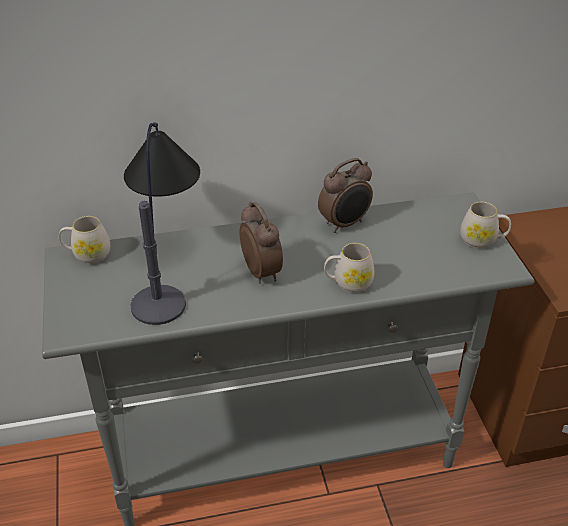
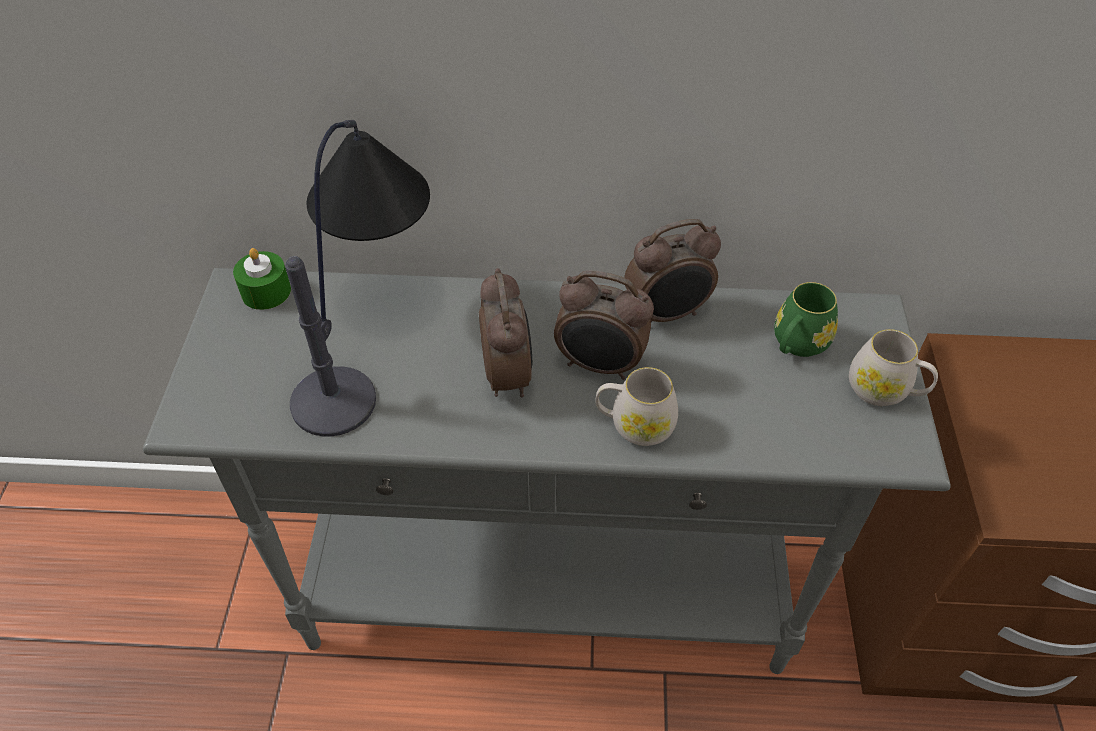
camera: 15 degrees right, 10 degrees up
white mug [59,216,110,264] -> green candle [233,248,291,310]
none -> alarm clock [554,271,654,380]
none -> green mug [774,282,838,357]

